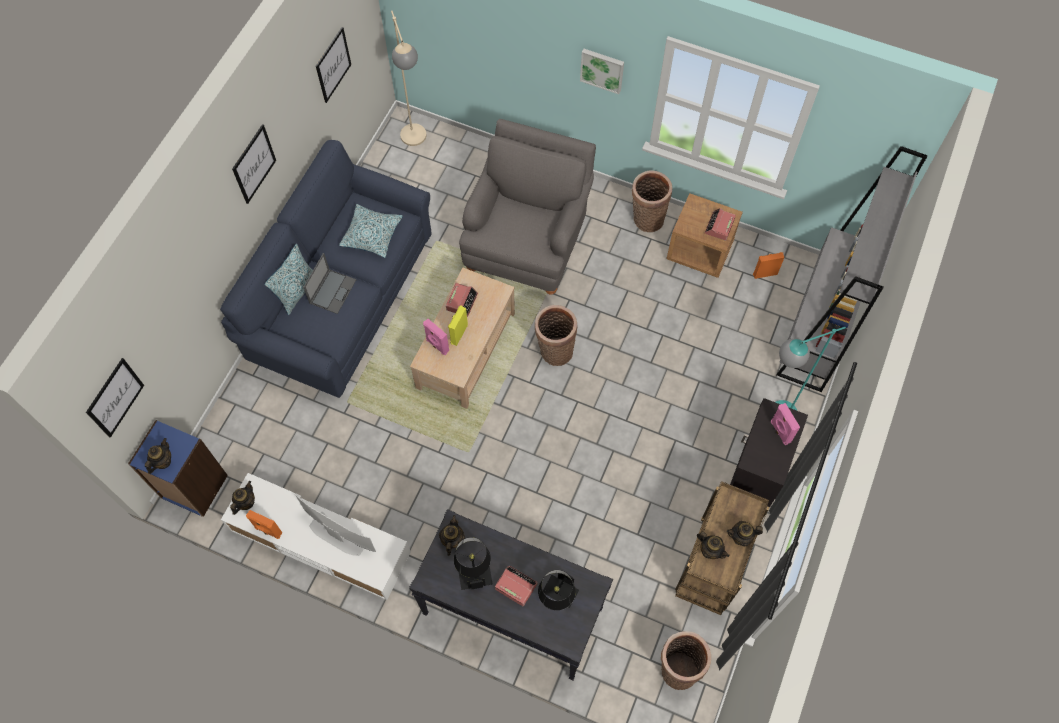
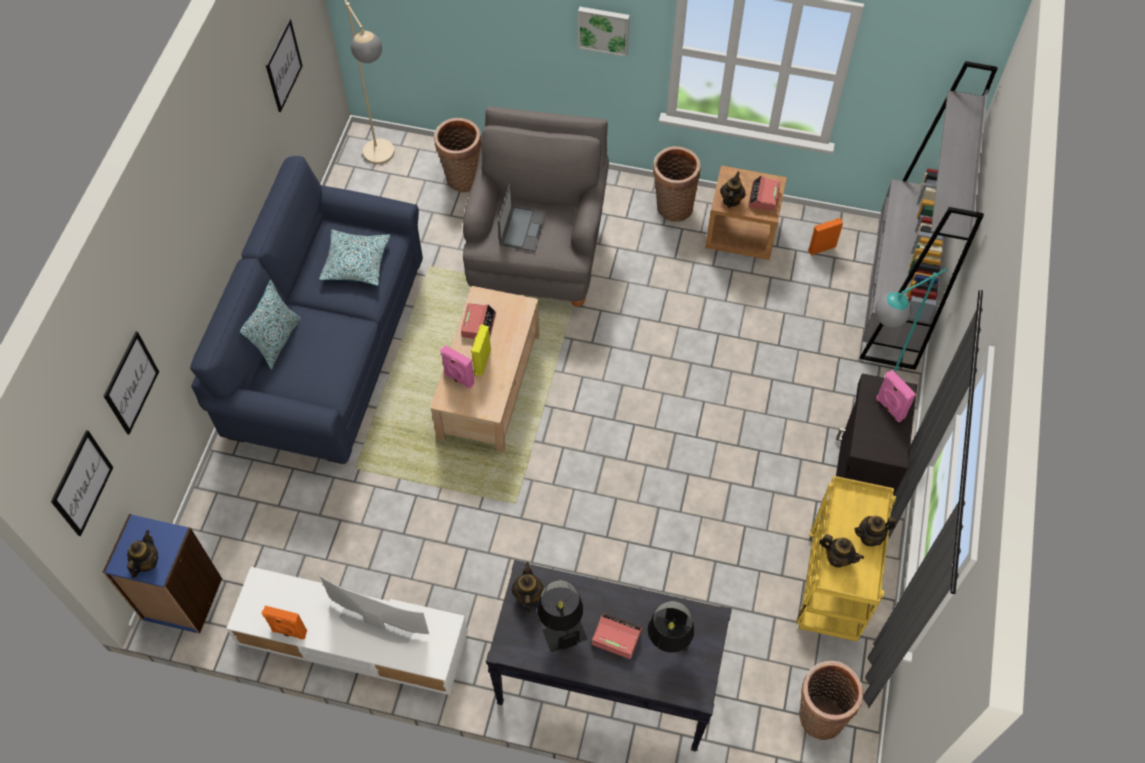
camera: 10 degrees left, 5 degrees down
teapot [230,481,255,515] -> teapot moved to [720,171,746,208]
picture [232,124,276,204] -> picture moved to [104,331,159,434]
laptop [303,253,356,314] -> laptop moved to [498,183,547,252]
basket [535,305,577,366] -> basket moved to [434,118,481,193]
brown cart [675,481,769,615] -> yellow cart [797,476,896,642]

